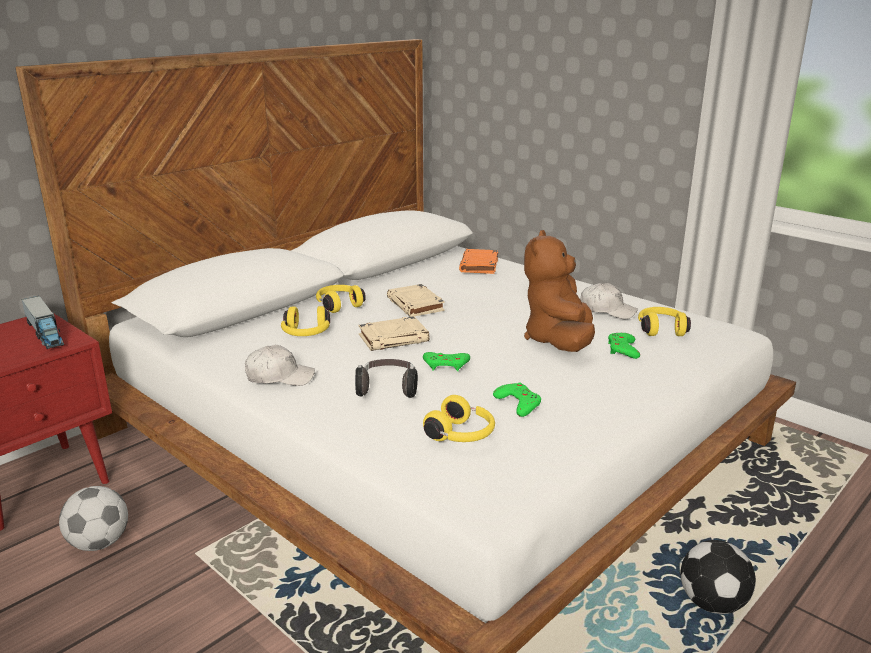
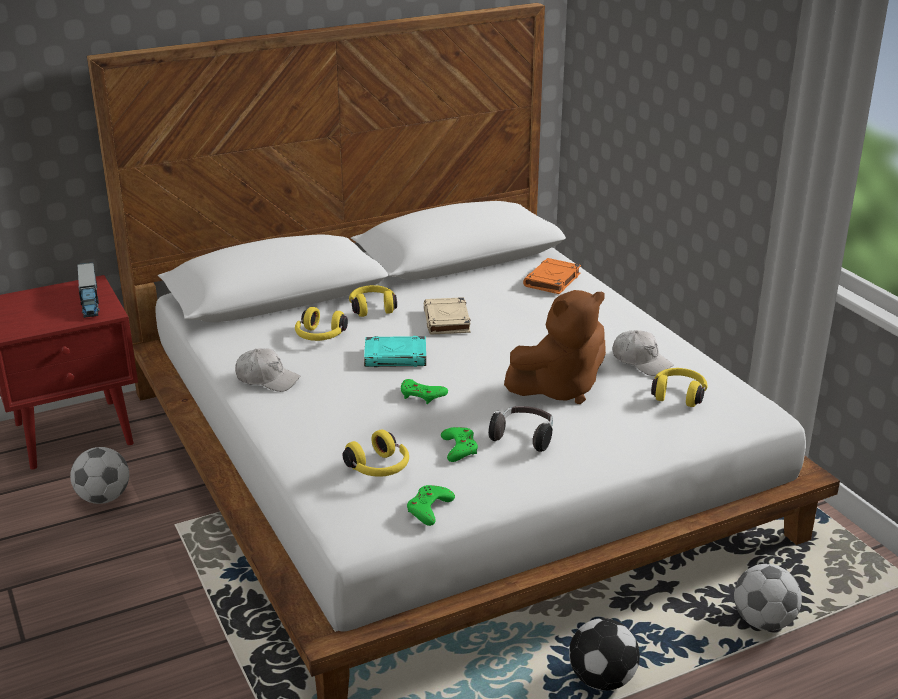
camera: 20 degrees right, 5 degrees up
headphones [355,359,418,398] -> headphones moved to [489,406,553,452]
beige book [358,316,430,351] -> turquoise book [364,336,426,367]
brown plush toy [524,230,595,352] -> brown plush toy turned 150 degrees counterclockwise [504,290,606,404]
green game controller [608,333,640,359] -> green game controller moved to [407,485,455,526]
none -> football [734,564,802,631]

